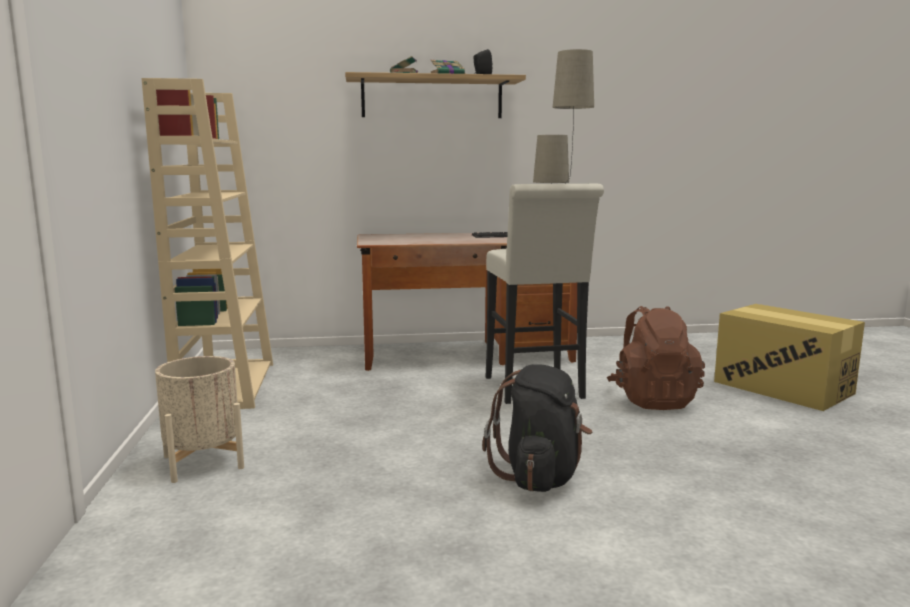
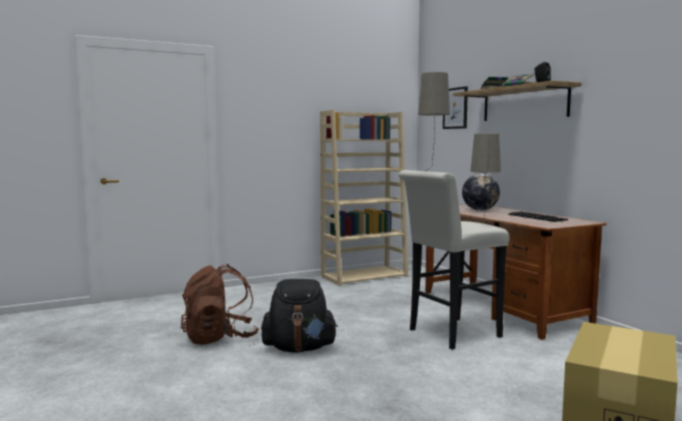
camera: 70 degrees right, 5 degrees down
beige planter [155,356,244,483] -> none
brown backpack [607,306,705,410] -> brown backpack moved to [181,264,259,345]
none -> picture [443,86,468,129]
none -> globe [462,174,500,211]

